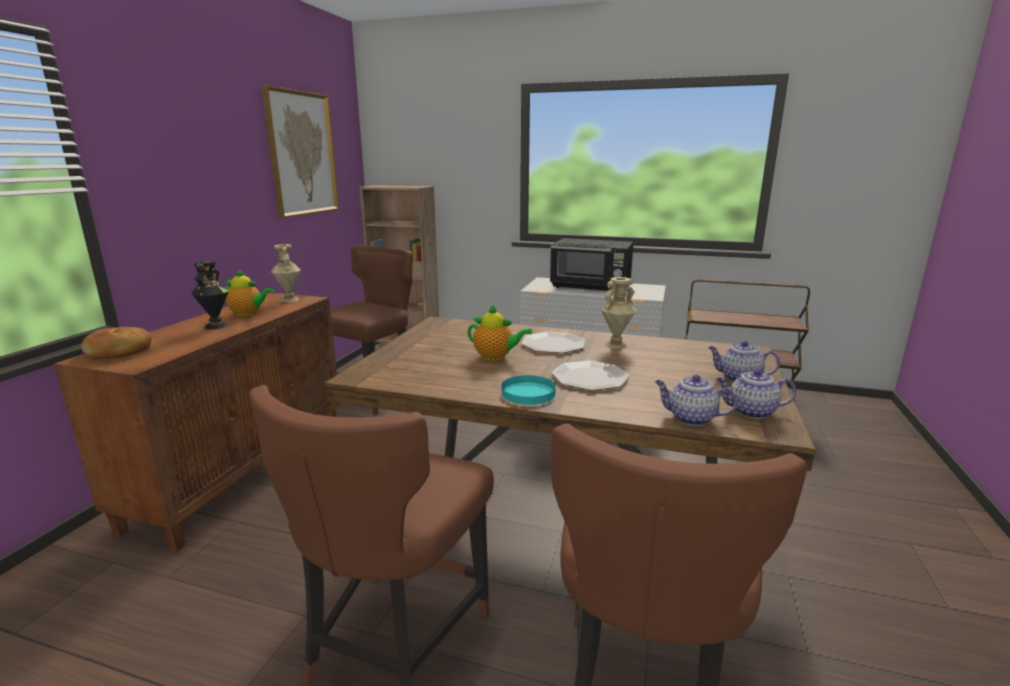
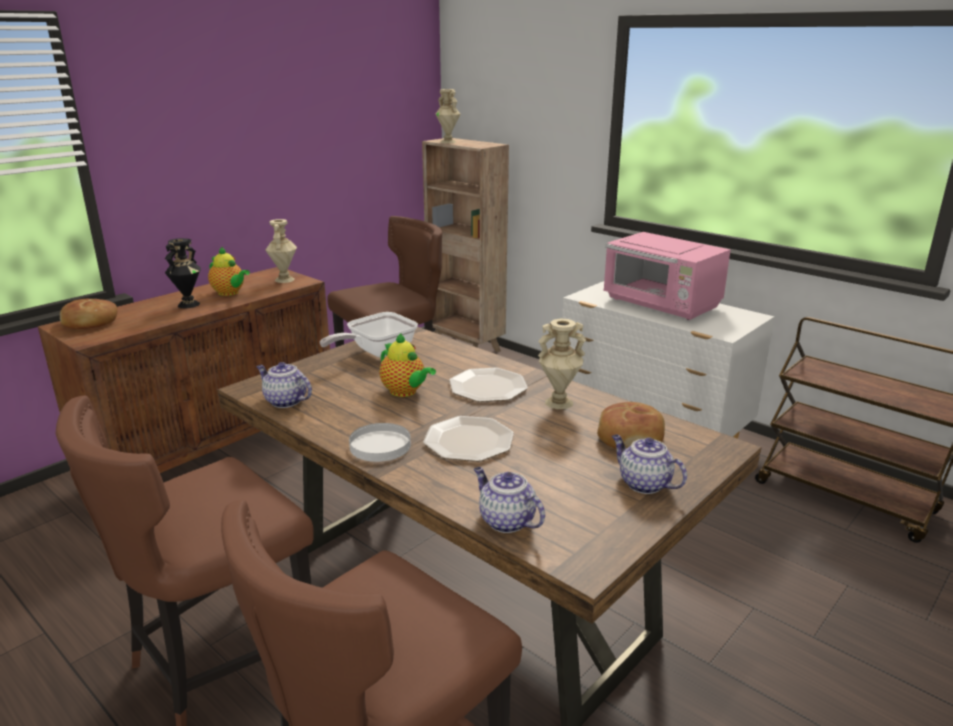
camera: 25 degrees right, 5 degrees up
picture [261,85,339,218] -> none
turquoise plate [501,375,556,405] -> white plate [349,423,411,462]
black microwave [550,238,634,291] -> pink microwave [603,232,731,320]
teapot [716,369,796,419] -> teapot moved to [256,362,312,408]
none -> frying pan [320,312,418,358]
none -> beige vase [435,89,460,143]
none -> bread [597,402,665,449]

